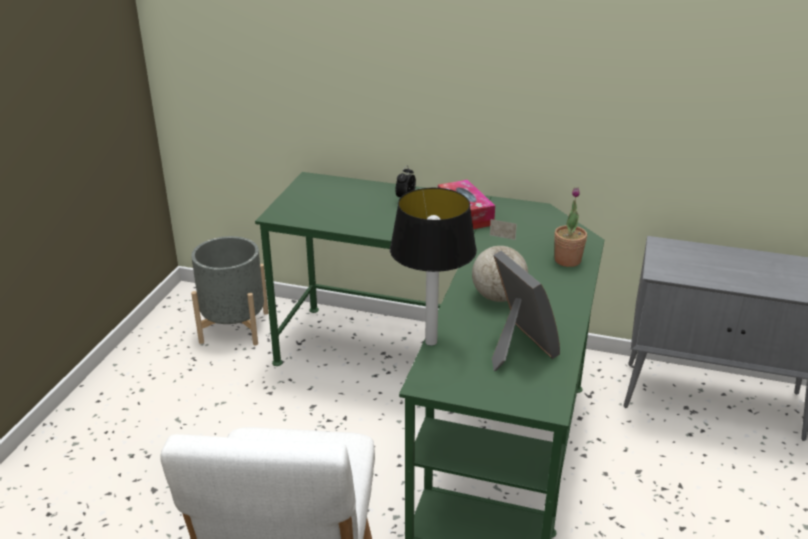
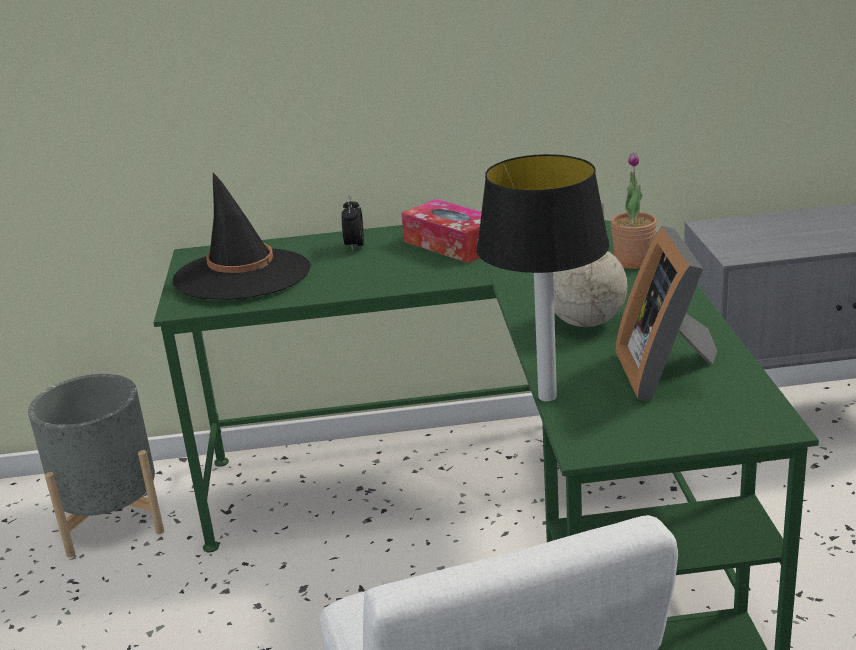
camera: 20 degrees left, 5 degrees down
picture frame [492,251,560,371] -> picture frame turned 135 degrees counterclockwise [615,226,717,402]
none -> black hat [173,173,311,300]

